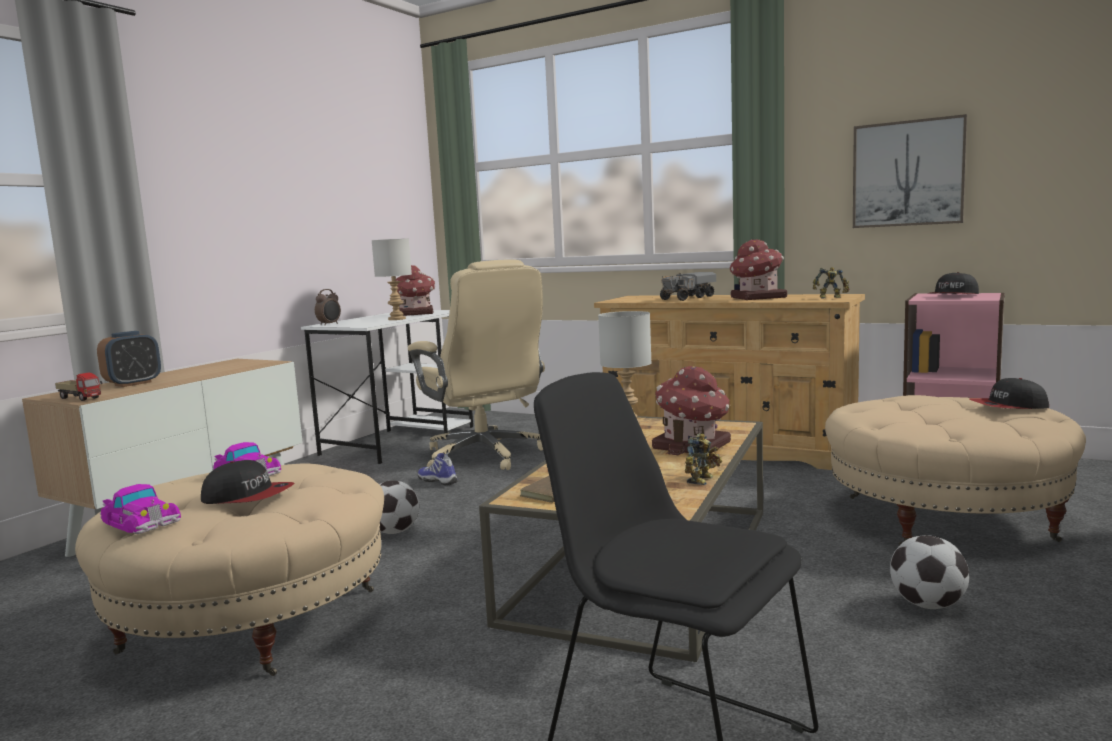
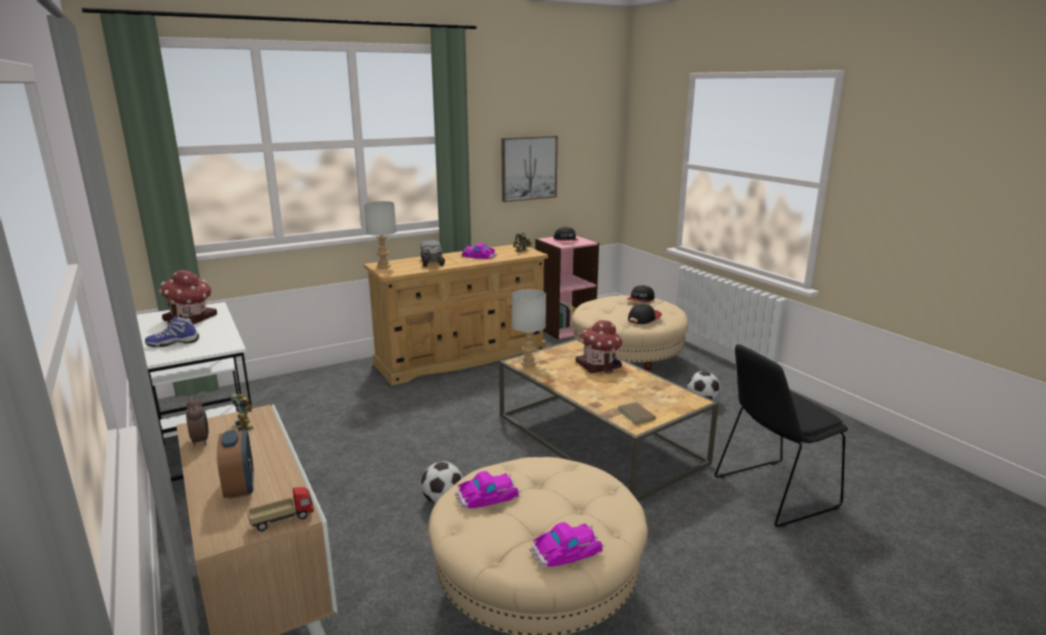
camera: 60 degrees left, 10 degrees up
cap [201,460,295,504] -> cap moved to [628,304,662,324]
alarm clock [315,289,341,325] -> alarm clock moved to [186,396,209,446]
grey table lamp [372,238,412,320] -> grey table lamp moved to [364,201,396,268]
beige office chair [408,259,545,470] -> none
shoe [418,453,458,486] -> shoe moved to [145,316,199,347]
toy robot [685,433,722,485] -> toy robot moved to [231,394,254,431]
toy house [730,239,787,300] -> toy car [461,243,497,259]

